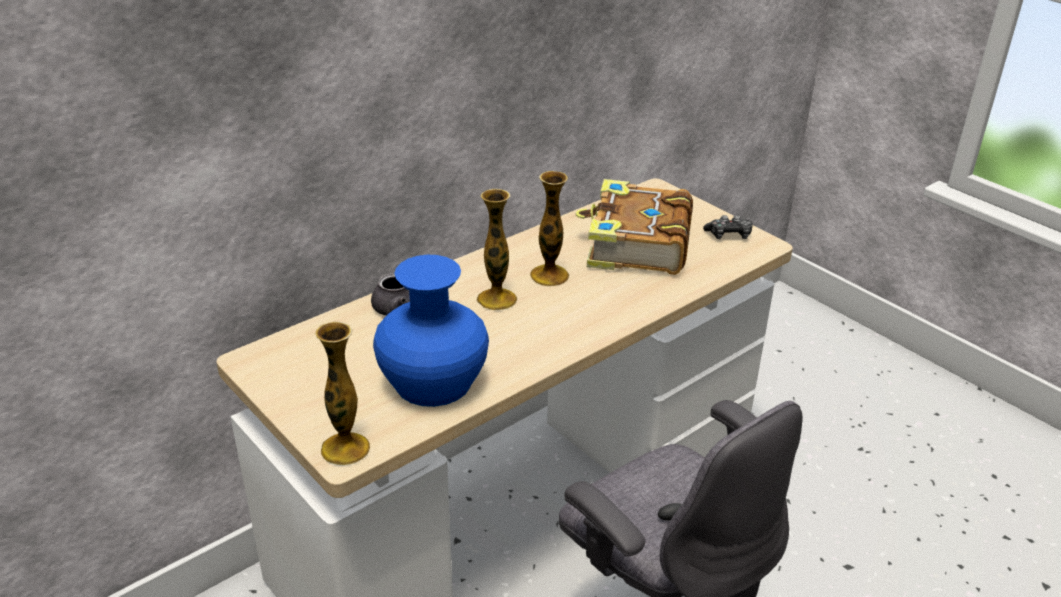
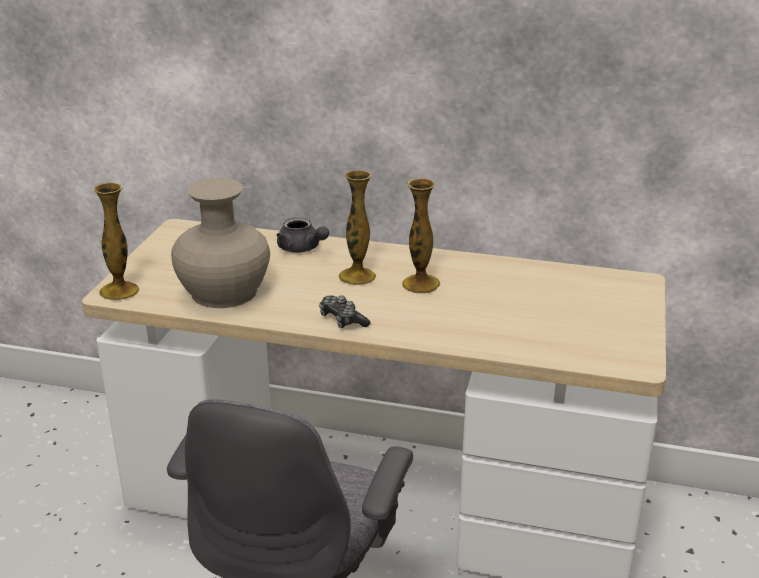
camera: 55 degrees right, 5 degrees down
blue vase [373,255,489,407] -> beige vase [171,178,270,308]
book [575,179,693,275] -> none
game controller [703,215,753,239] -> game controller moved to [319,295,371,328]

